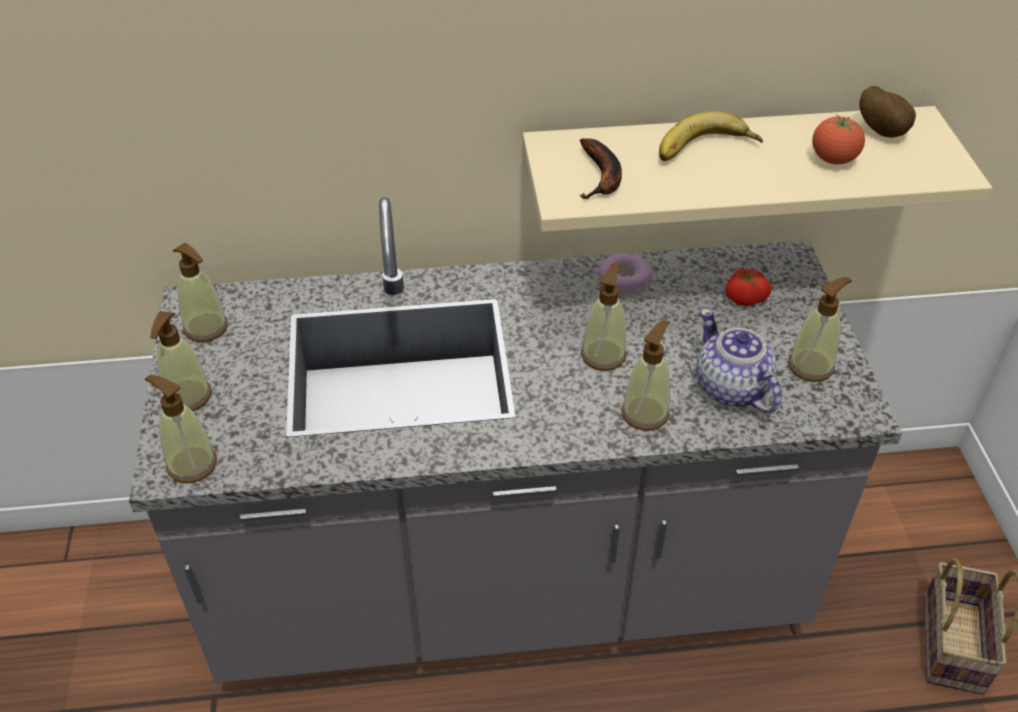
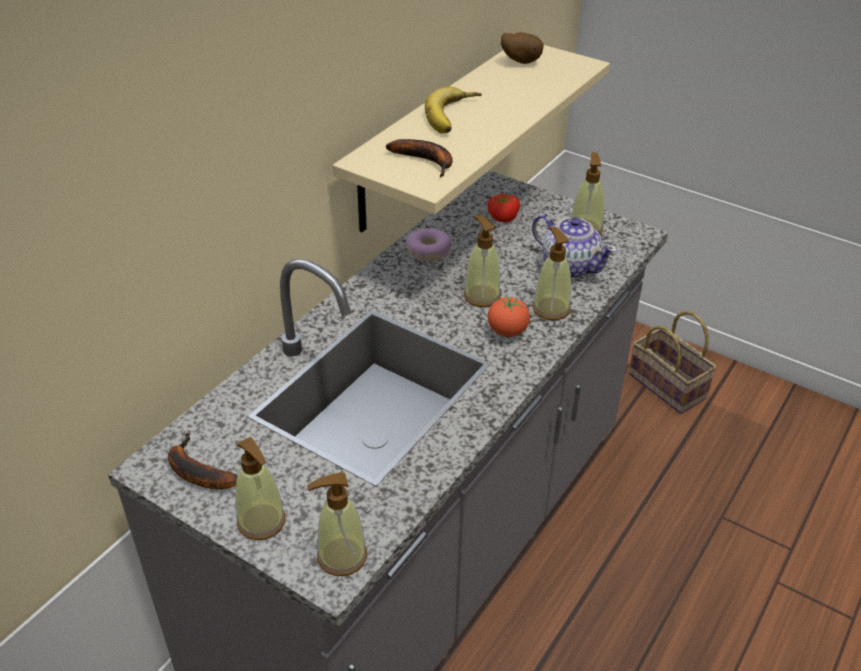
camera: 50 degrees left, 5 degrees down
soap dispenser [173,243,228,342] -> banana [168,433,237,490]
teapot [696,309,782,413] -> teapot turned 150 degrees counterclockwise [532,214,617,278]
tomato [812,114,865,164] -> tomato moved to [488,296,530,337]

